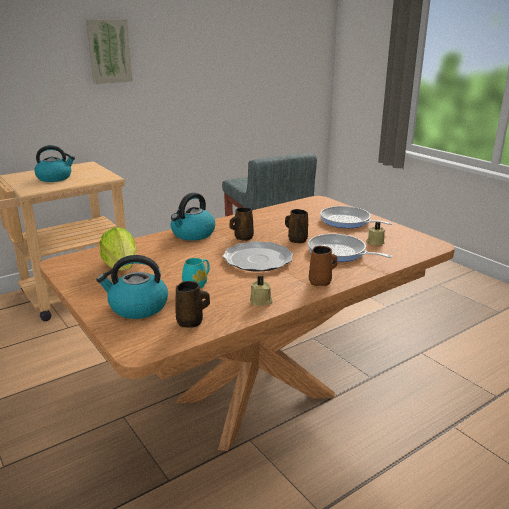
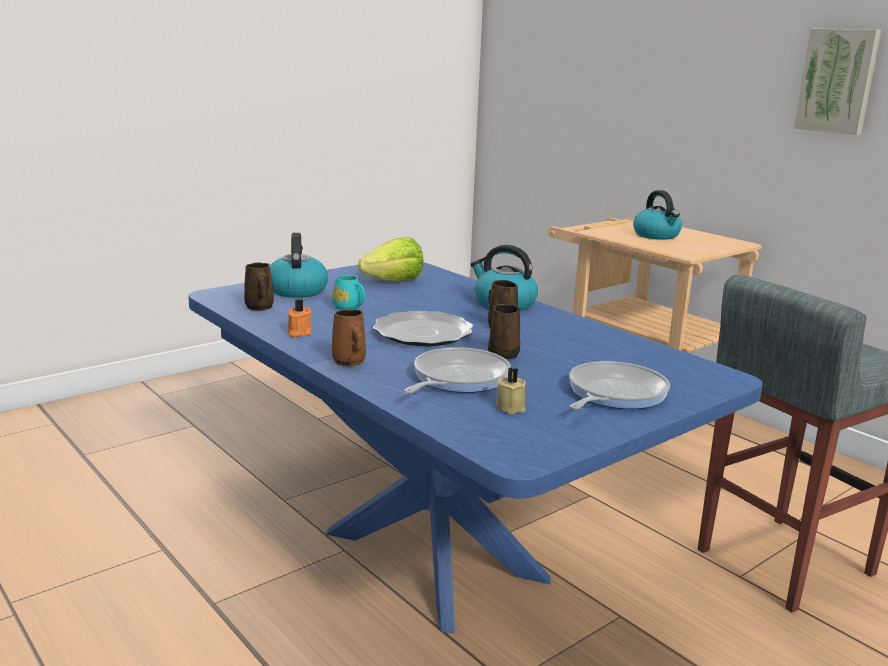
camera: 85 degrees right, 5 degrees down
brown dining table [39,196,455,451] -> blue dining table [188,262,762,633]
beige candle [250,275,273,306] -> orange candle [288,299,312,337]

